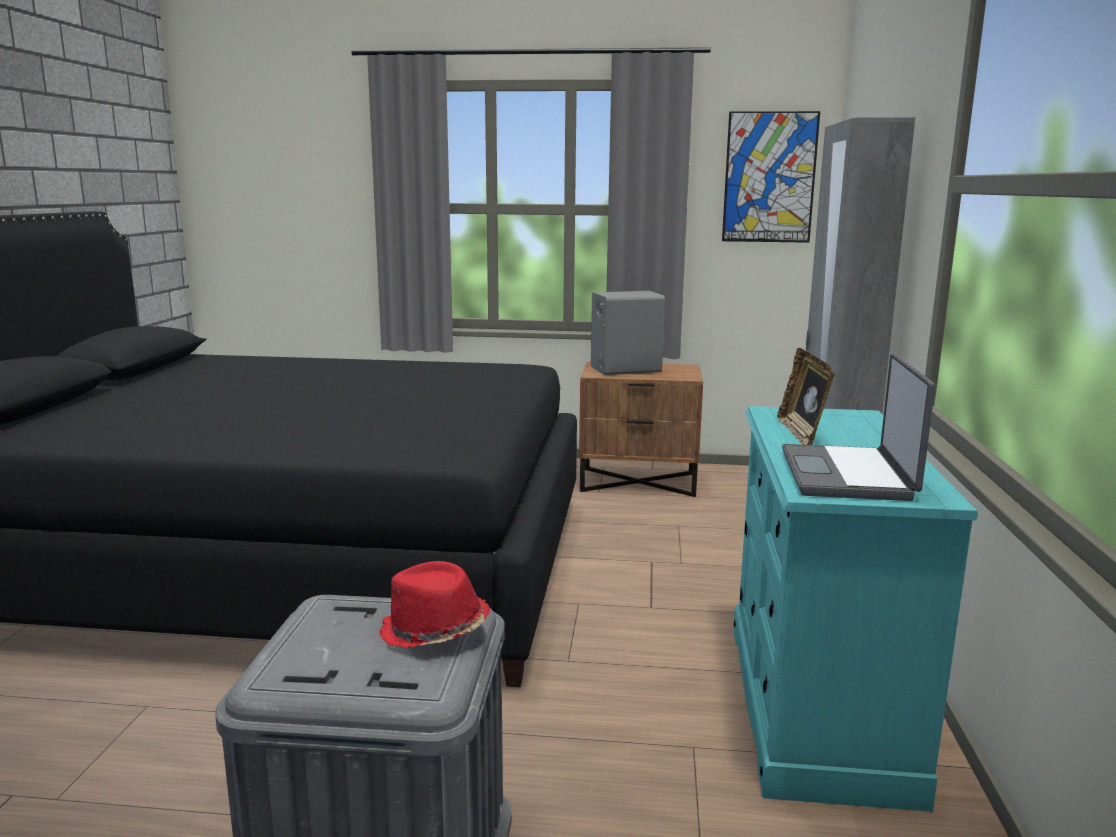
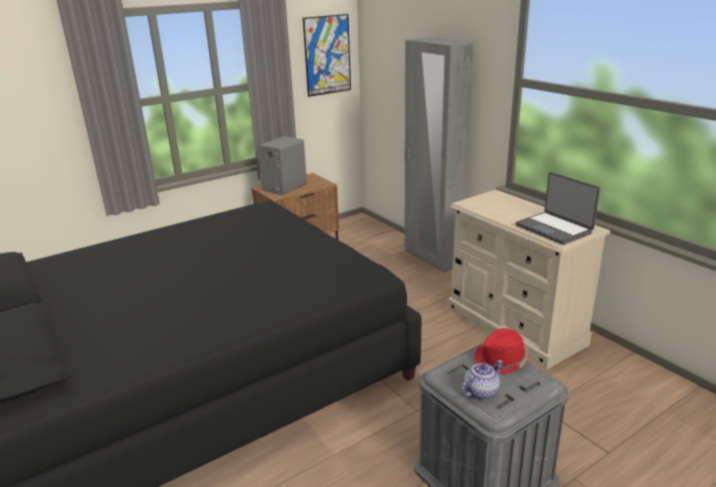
camera: 40 degrees left, 10 degrees up
turquoise dresser [733,406,978,812] -> beige dresser [448,190,610,370]
picture frame [777,348,835,445] -> none
none -> teapot [461,360,503,400]

